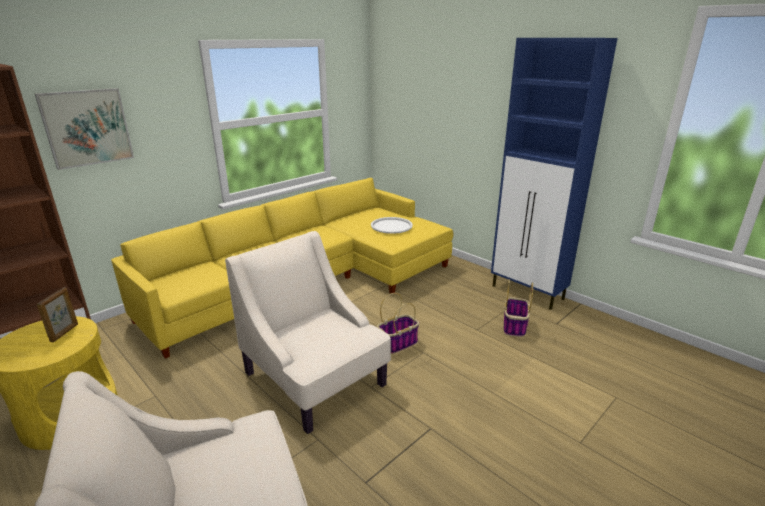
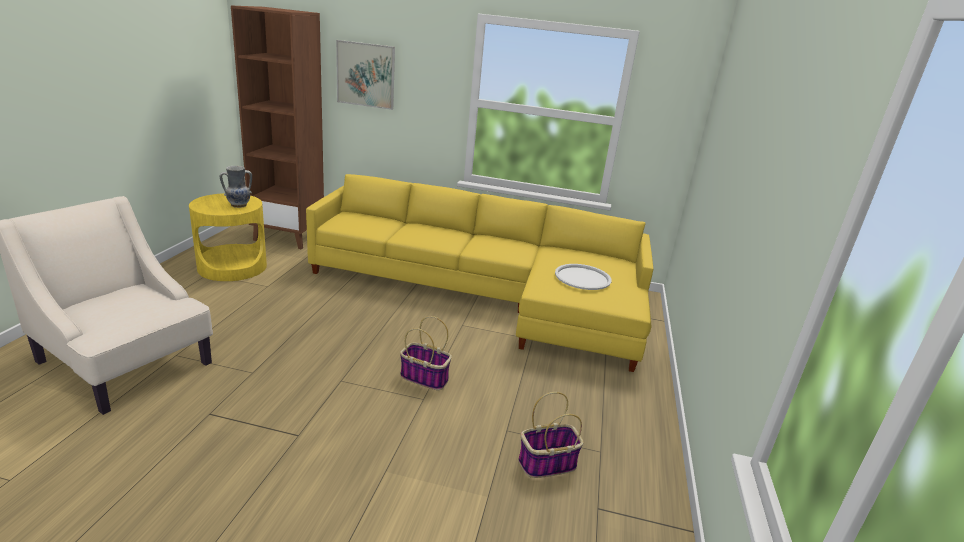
camera: 55 degrees right, 0 degrees up
picture frame [37,288,78,342] -> vase [220,166,252,208]
beige armchair [225,231,391,434] -> none
blue cabinet [491,38,618,310] -> none

